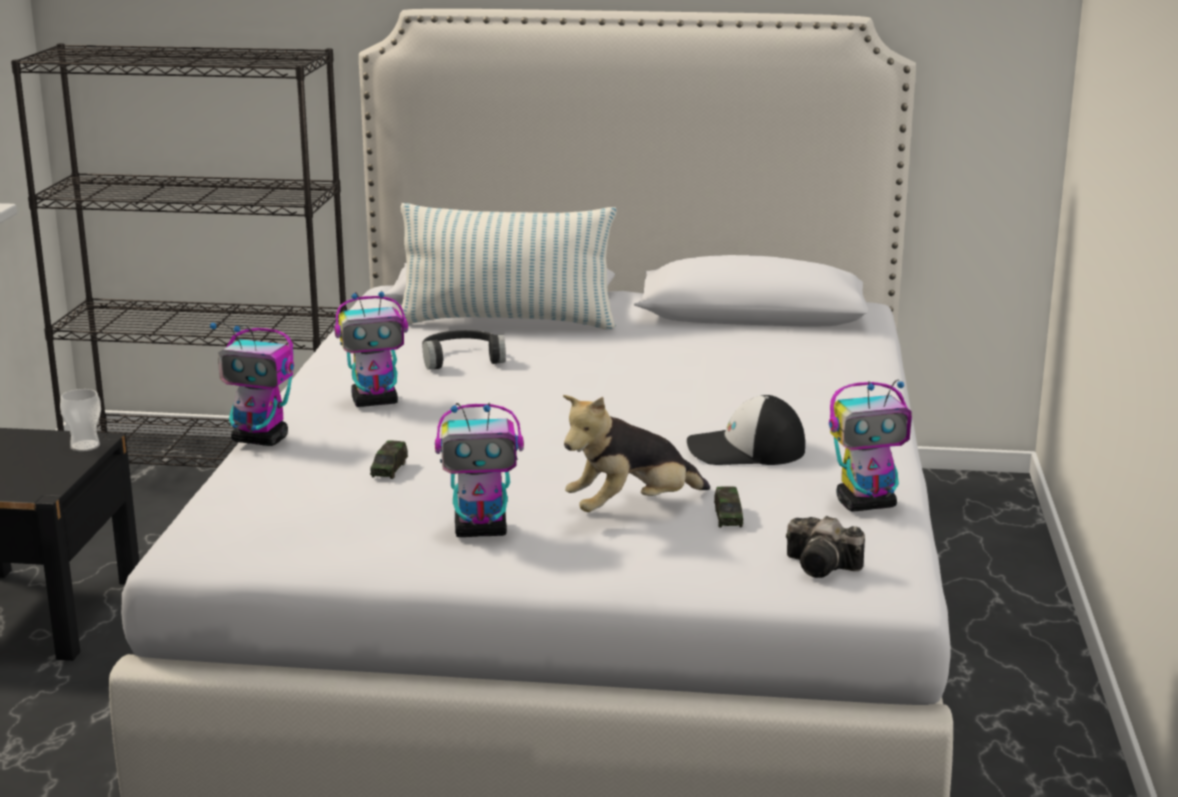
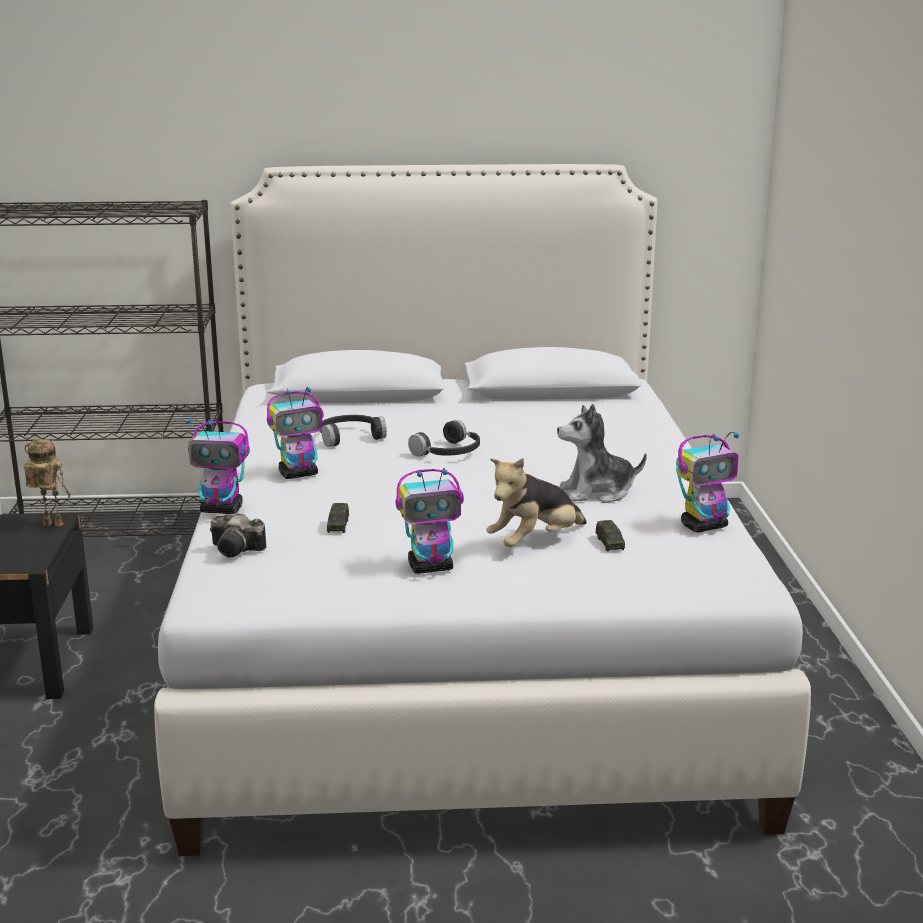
camera: 10 degrees left, 0 degrees up
cup [60,389,101,451] -> toy robot [23,439,71,526]
pillow [399,203,617,329] -> none
cap [687,395,805,465] -> plush toy [557,404,647,503]
camera [786,516,865,578] -> camera moved to [210,513,266,557]
none -> black headphones [408,420,480,457]

